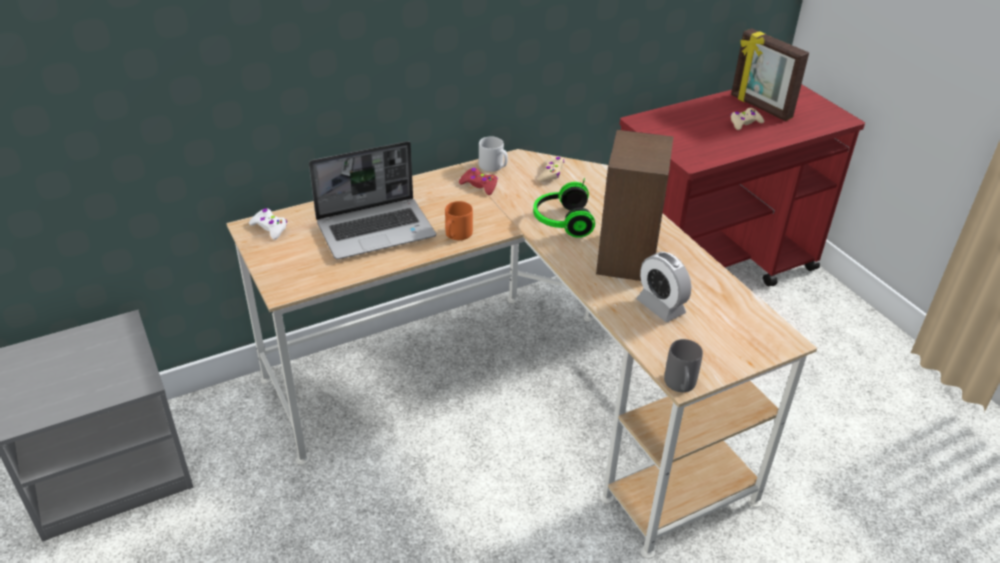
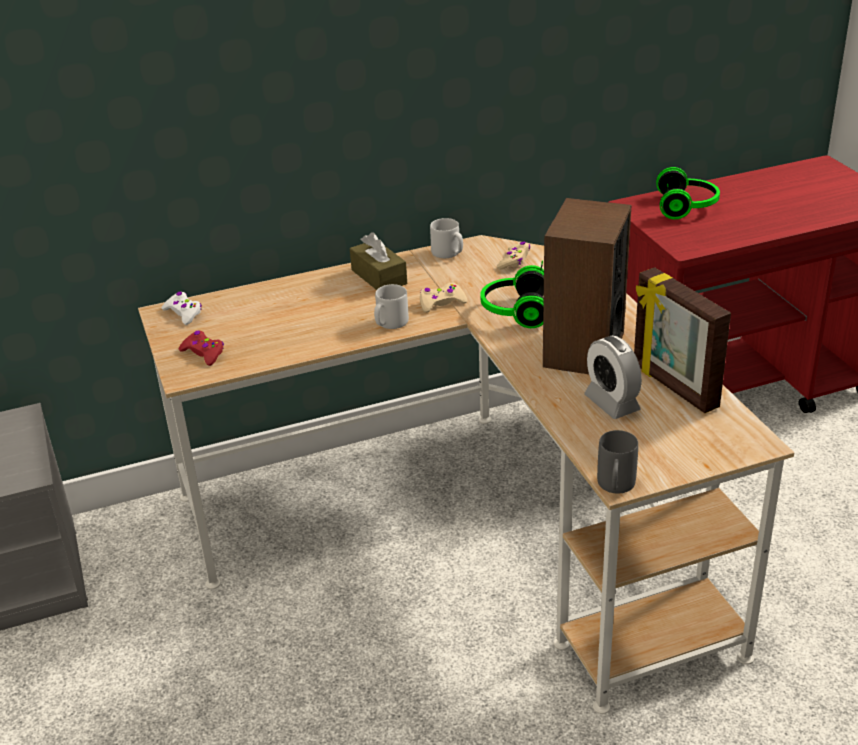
camera: 10 degrees right, 5 degrees down
laptop [309,141,436,259] -> none
orange mug [445,201,473,240] -> grey mug [374,284,409,329]
red game controller [459,168,498,195] -> red game controller moved to [179,330,224,366]
beige game controller [730,108,764,130] -> beige game controller moved to [420,283,467,313]
picture frame [731,28,809,121] -> picture frame moved to [634,267,731,413]
none -> brown tissue box [350,232,407,290]
none -> headphones [656,167,720,219]

